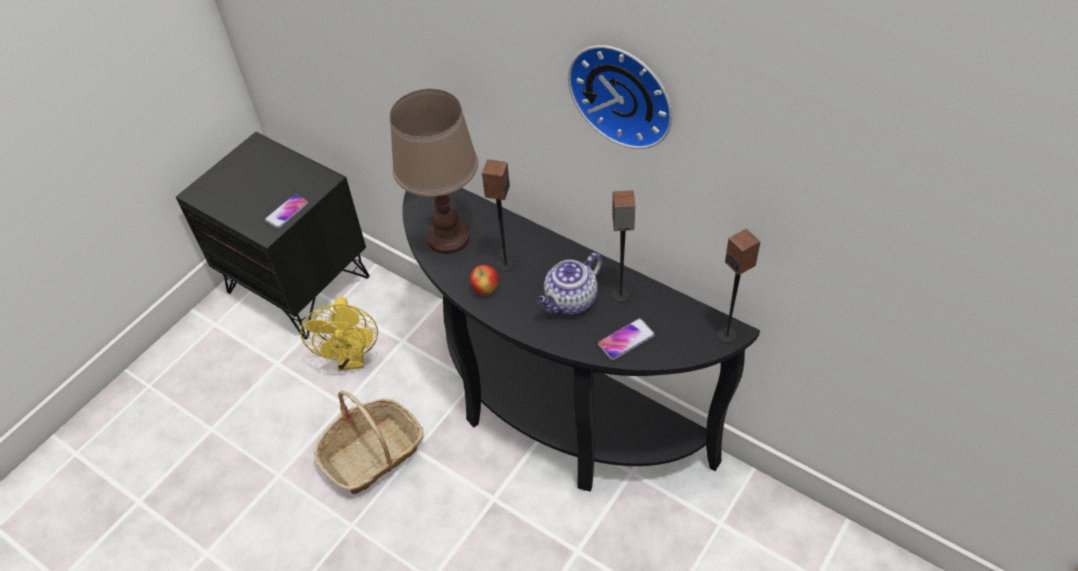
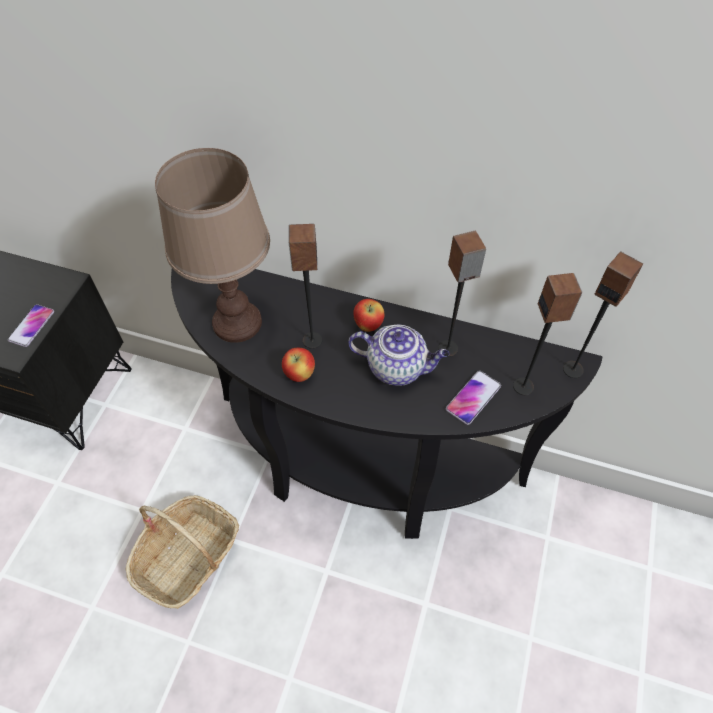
camera: 20 degrees left, 5 degrees up
yellow fan [300,297,378,371] -> none
teapot [537,253,603,314] -> teapot turned 105 degrees counterclockwise [348,325,450,386]
wall clock [568,45,672,149] -> none
none -> apple [353,299,384,332]
none -> speaker [513,273,583,395]

